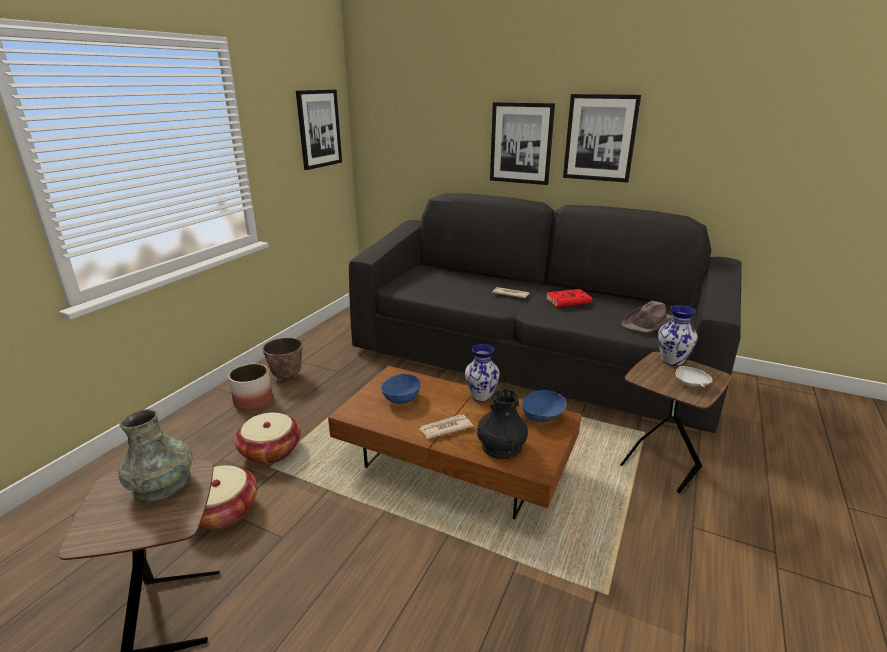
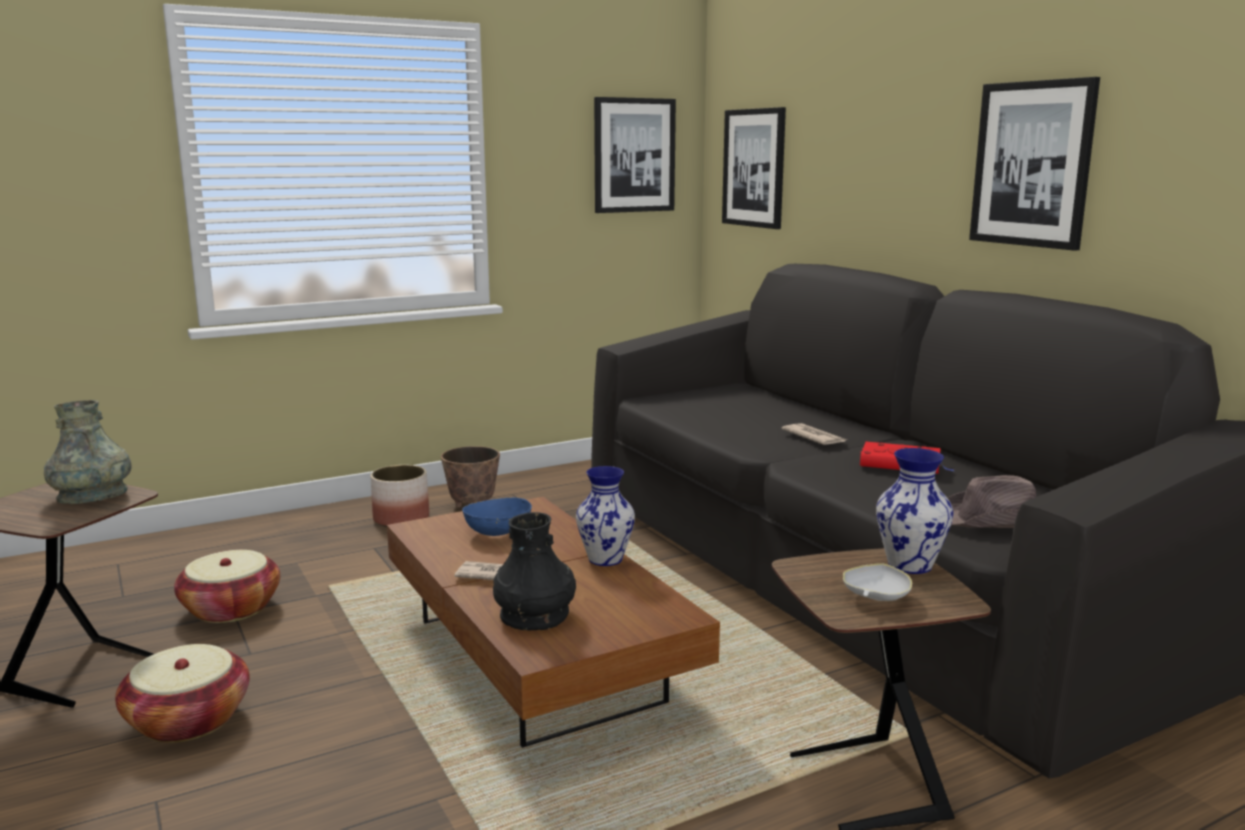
camera: 35 degrees right, 10 degrees down
basket [234,413,301,464] -> basket moved to [115,644,250,742]
picture [490,102,555,185] -> picture moved to [722,107,786,229]
blue bowl [522,390,567,422] -> none

